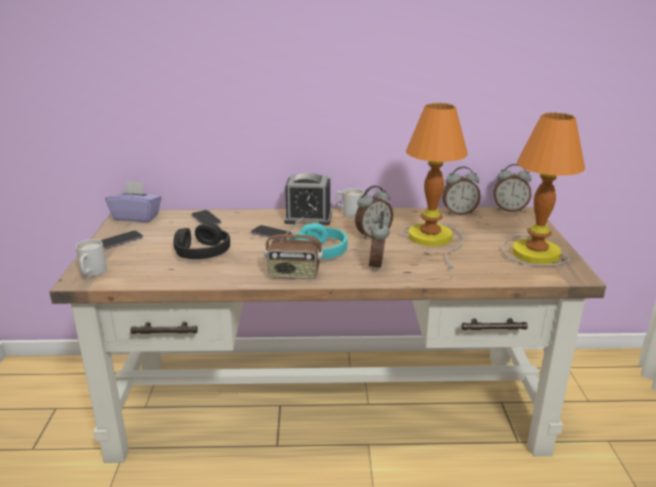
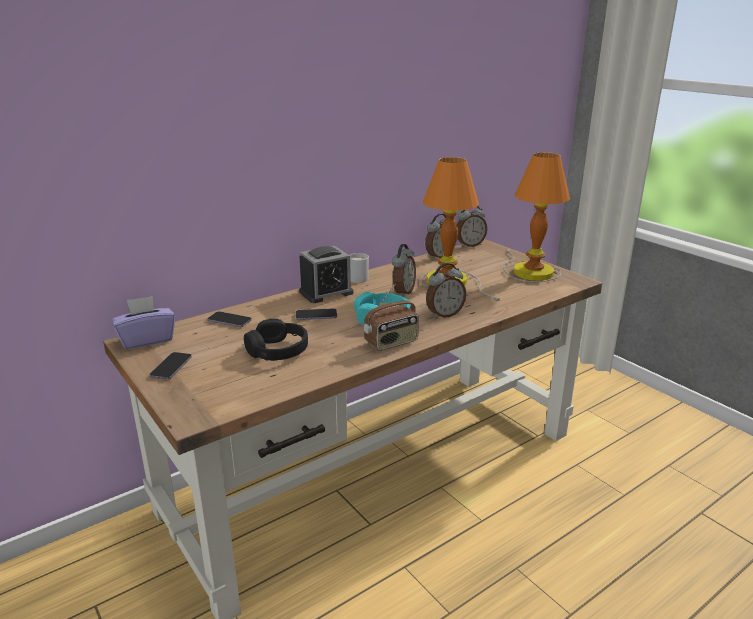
camera: 35 degrees left, 0 degrees up
white mug [76,239,107,277] -> none
alarm clock [369,211,390,272] -> alarm clock turned 90 degrees counterclockwise [426,263,466,319]

